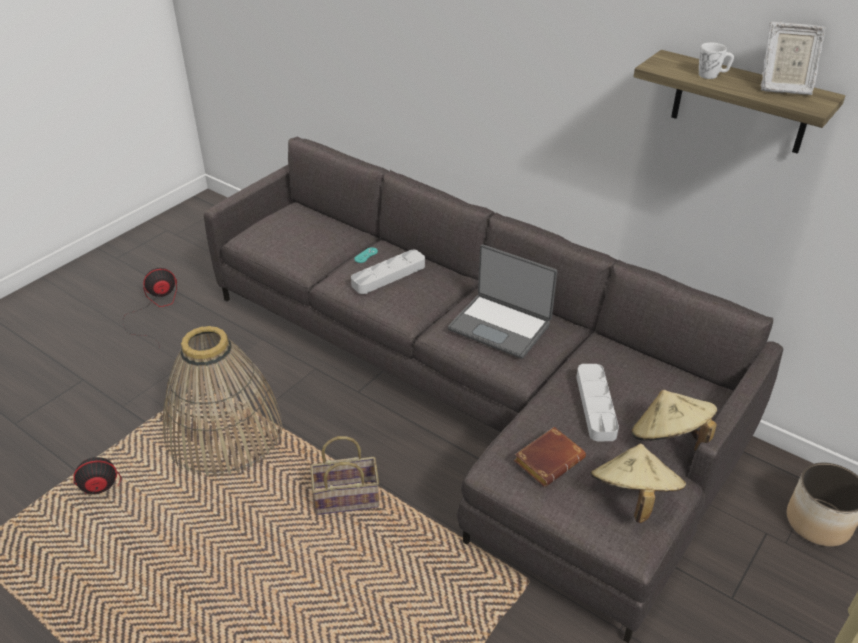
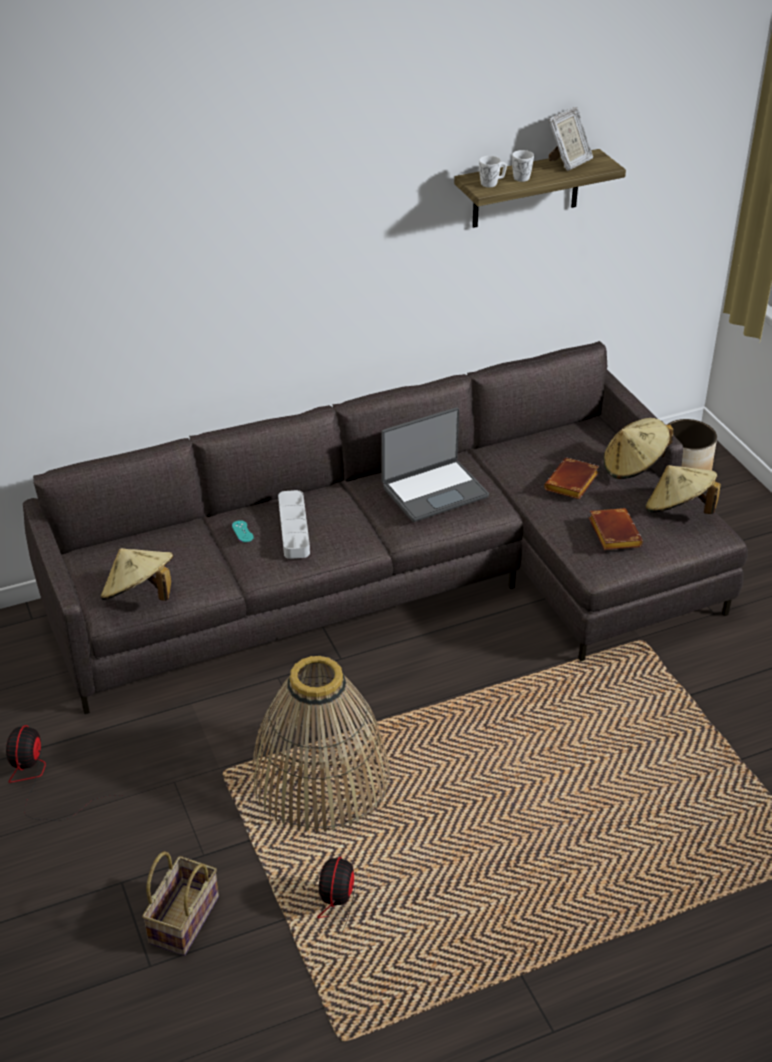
camera: 60 degrees left, 0 degrees up
basket [310,436,379,515] -> basket moved to [142,851,219,956]
grey tray [576,364,619,441] -> brown book [544,457,599,499]
none -> beige hat [101,548,173,601]
none -> white mug [479,156,507,188]

